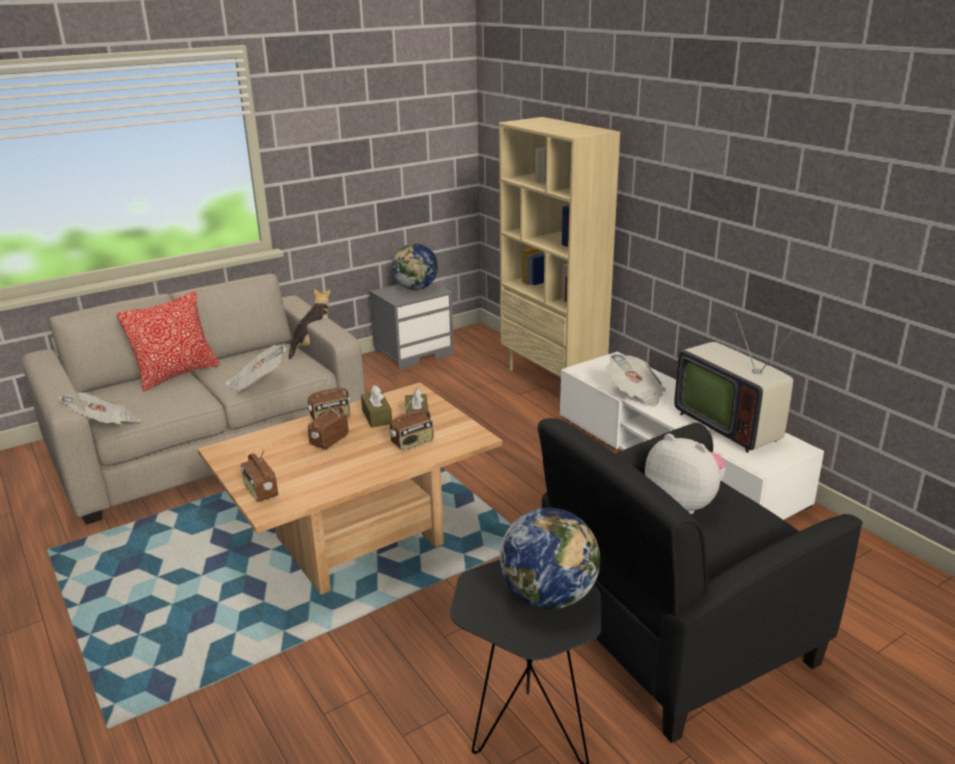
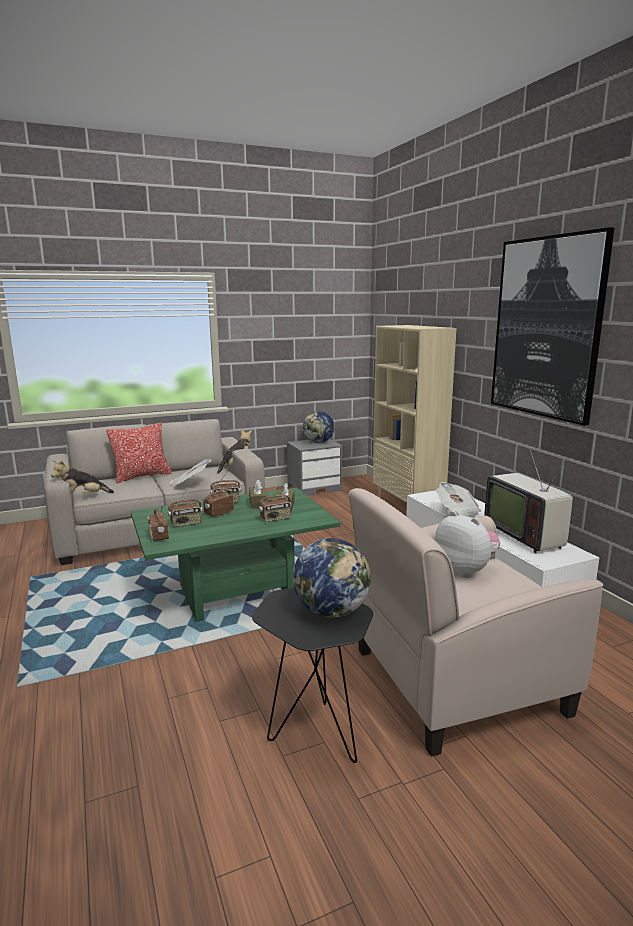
camera: 10 degrees right, 10 degrees down
newspaper [58,392,142,424] -> plush toy [51,460,114,493]
beige coffee table [198,383,502,595] -> green coffee table [131,488,340,622]
black armchair [538,418,863,743] -> beige armchair [348,488,603,757]
none -> radio [168,490,203,527]
none -> picture [491,227,614,426]

